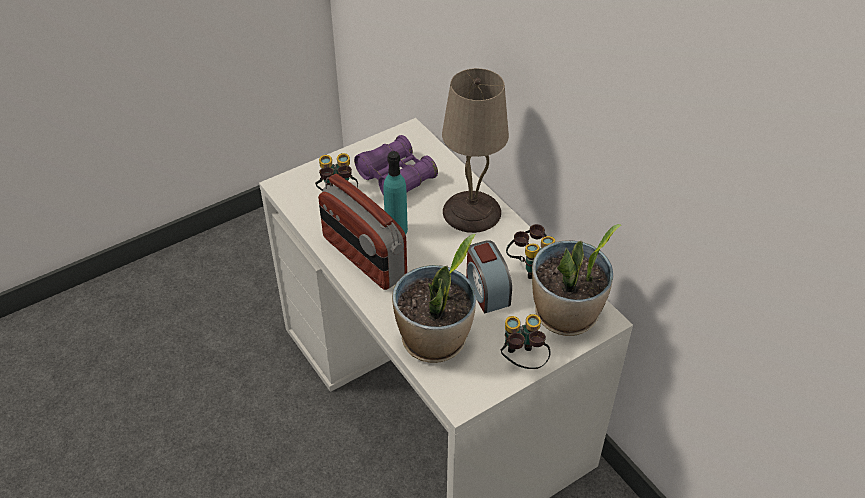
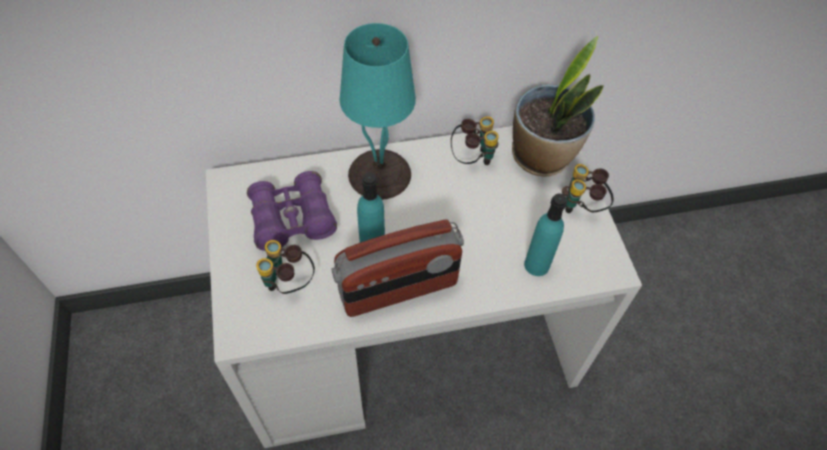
camera: 70 degrees left, 10 degrees up
potted plant [392,234,476,363] -> turquoise bottle [524,193,567,276]
beige table lamp [442,68,509,233] -> turquoise table lamp [340,23,416,200]
alarm clock [466,240,512,313] -> none

